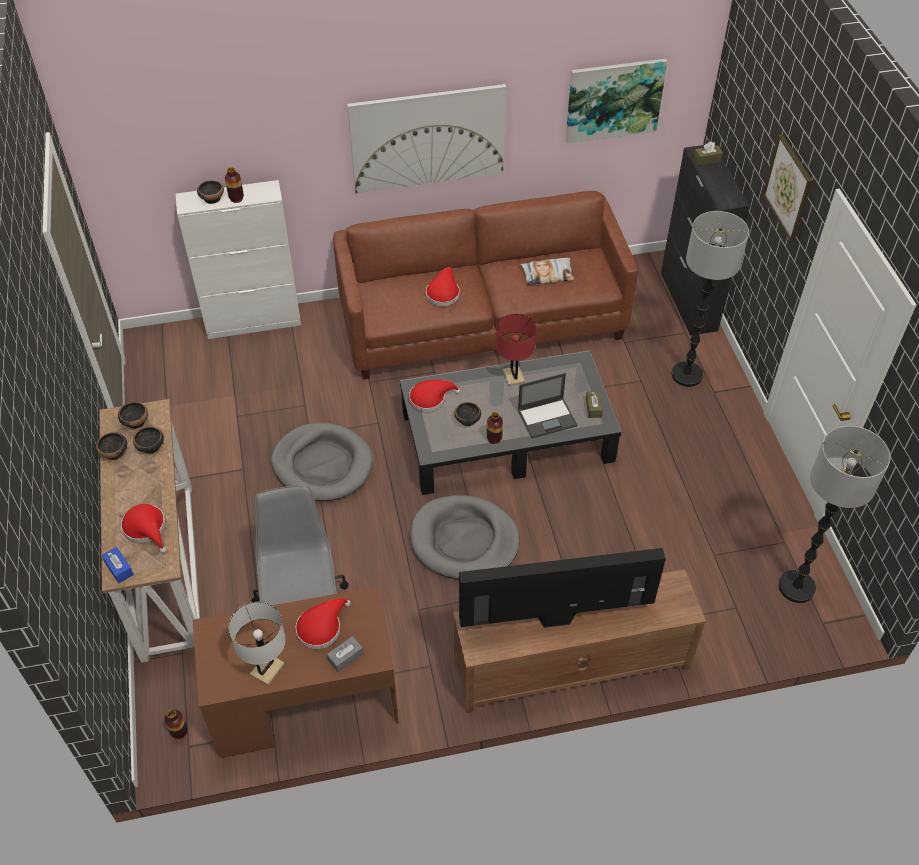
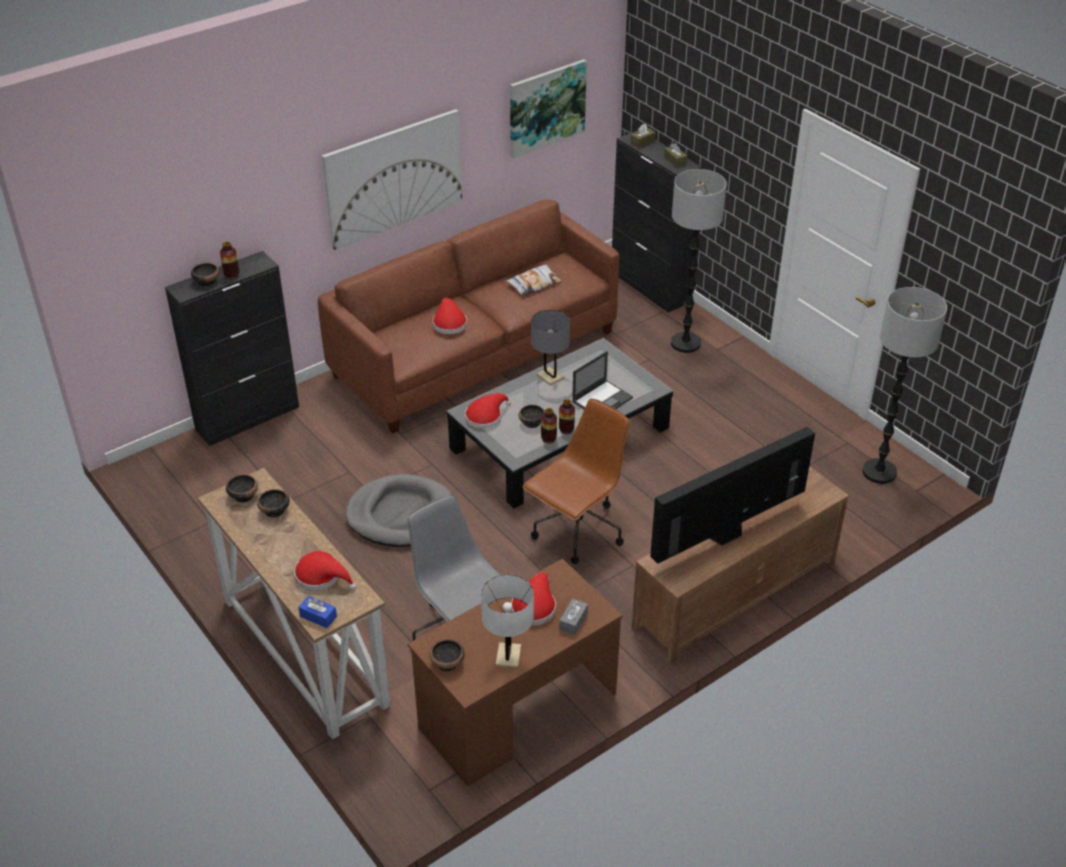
camera: 25 degrees left, 10 degrees down
bowl [96,432,127,460] -> bowl moved to [430,639,464,671]
vase [164,709,188,739] -> vase moved to [541,408,557,443]
white cabinet [176,180,301,339] -> black cabinet [165,251,299,446]
grey dog bed [410,495,520,579] -> brown office chair [523,399,629,564]
red table lamp [496,314,536,386] -> grey table lamp [531,310,570,386]
brown tissue box [586,391,603,418] -> brown tissue box moved to [664,143,687,168]
picture [763,134,813,242] -> none

